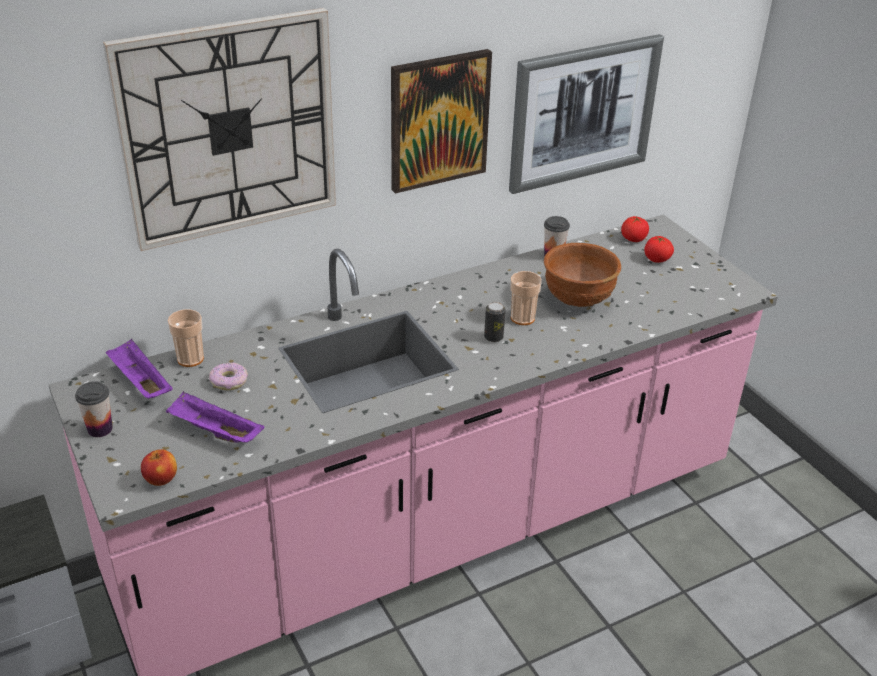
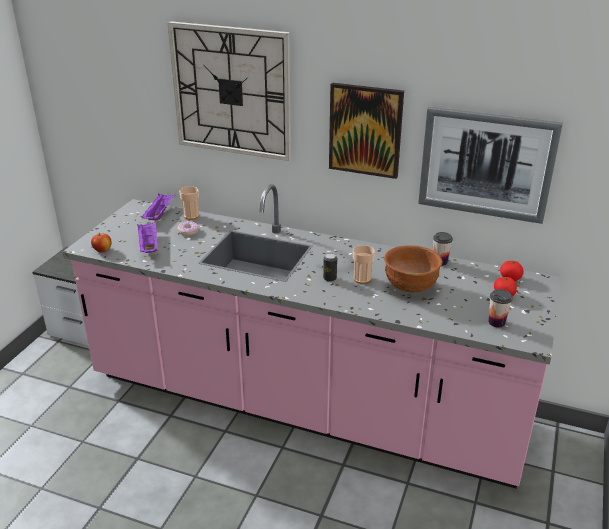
camera: 50 degrees right, 5 degrees down
cup [75,381,113,437] -> cup moved to [489,289,513,328]

